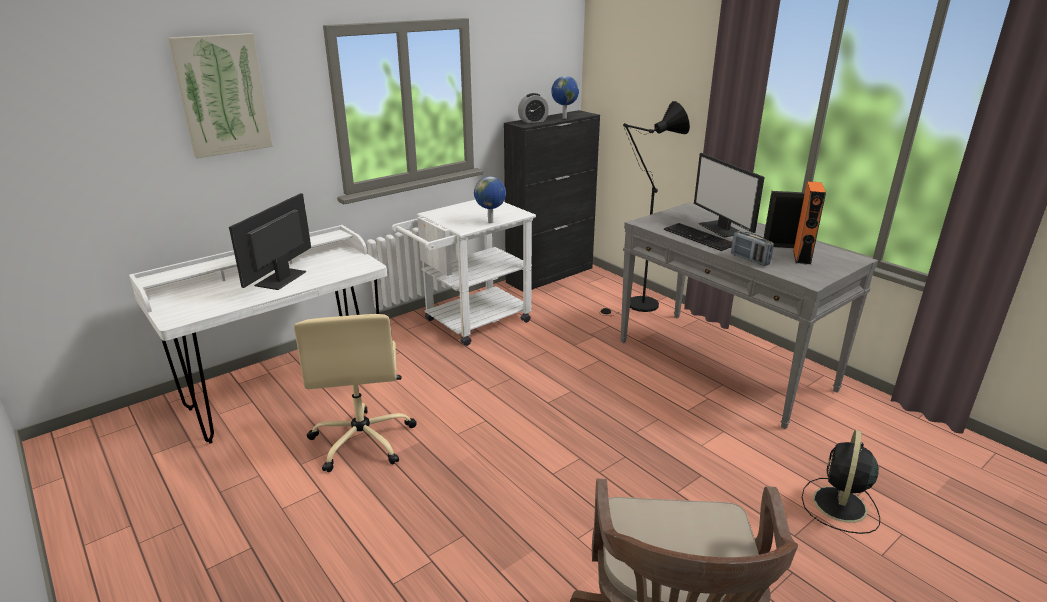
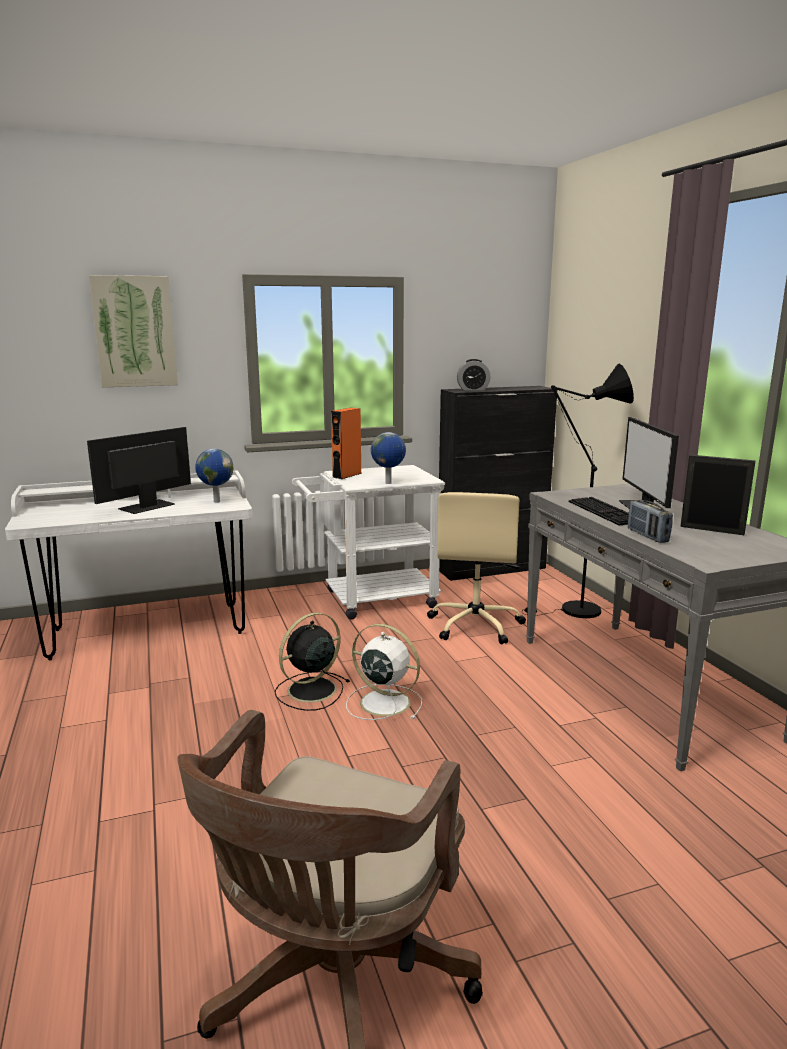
camera: 20 degrees right, 10 degrees down
beige office chair [294,314,417,472] -> beige office chair moved to [427,492,526,645]
globe [551,76,579,119] -> globe moved to [195,448,233,503]
orange speaker [793,181,826,265] -> orange speaker moved to [331,408,362,479]
black fan [802,430,880,534] -> black fan moved to [275,612,349,711]
none -> white fan [346,624,422,720]

